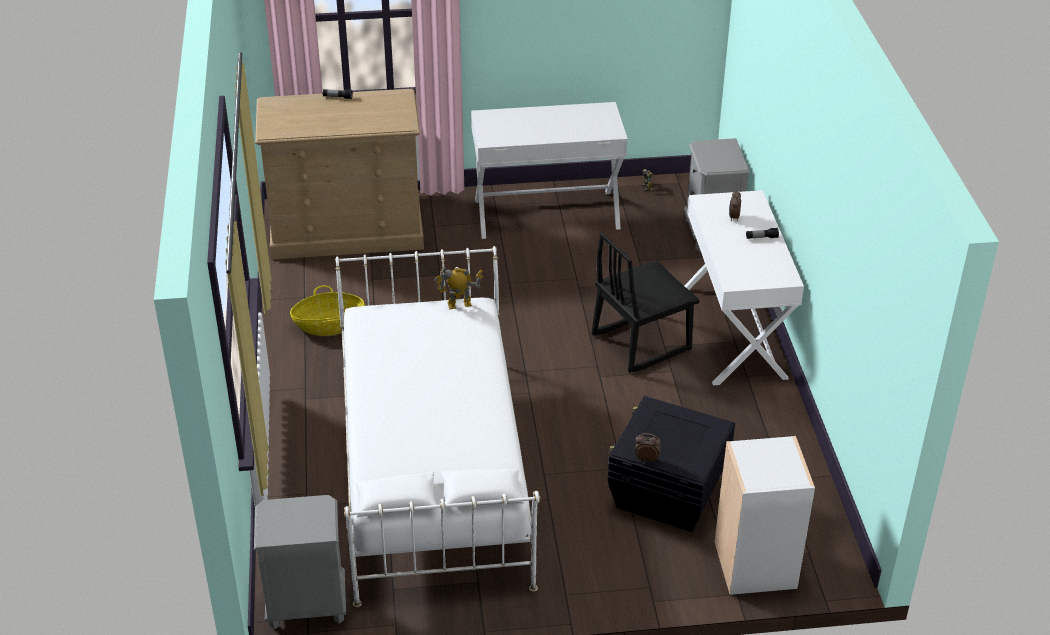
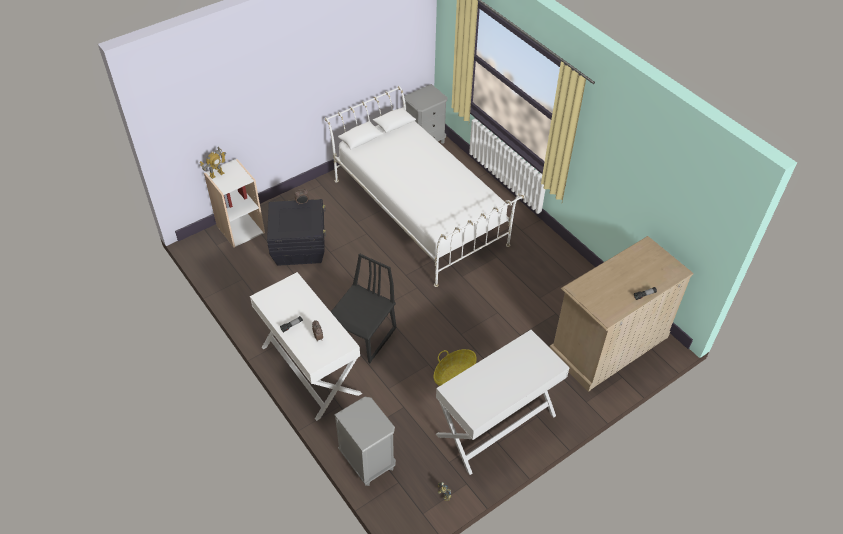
camera: 150 degrees right, 10 degrees up
basket [290,286,365,336] -> basket moved to [434,349,476,386]
toy robot [435,266,483,309] -> toy robot moved to [200,147,226,179]

